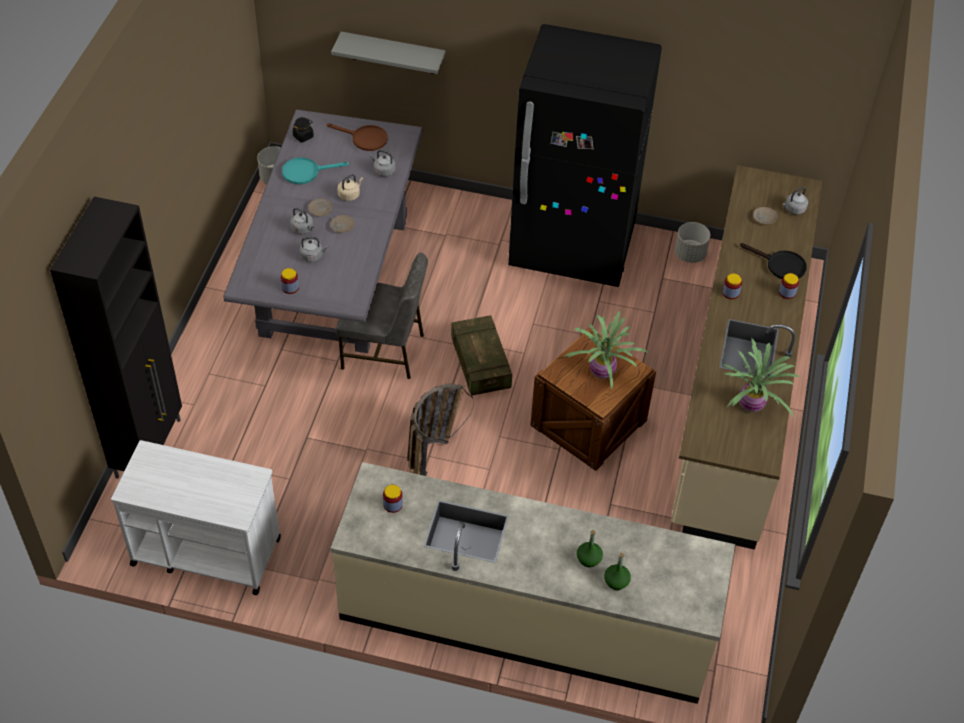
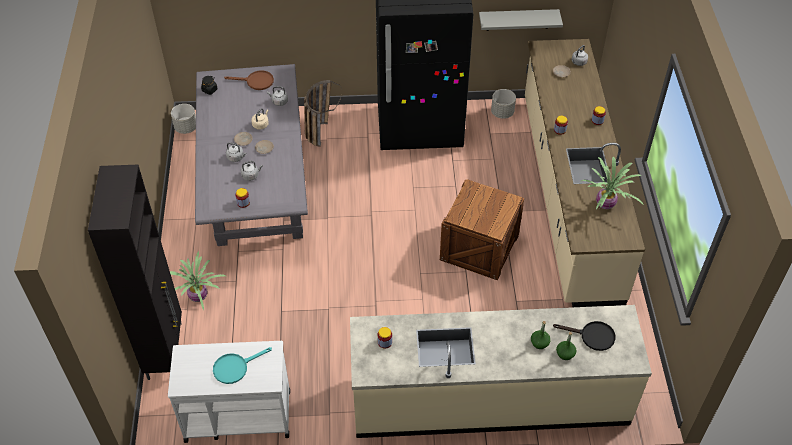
camera: 15 degrees left, 0 degrees up
turquoise frying pan [282,157,349,184] -> turquoise frying pan moved to [213,347,272,384]
grey shelf [331,32,445,74] -> grey shelf moved to [479,9,563,31]
grey chair [336,253,428,379] -> none
basket [407,383,474,476] -> basket moved to [304,80,342,147]
crate [451,315,512,396] -> none
potted plant [564,311,649,389] -> potted plant moved to [170,251,226,310]
black frying pan [740,243,807,279] -> black frying pan moved to [553,321,616,351]

